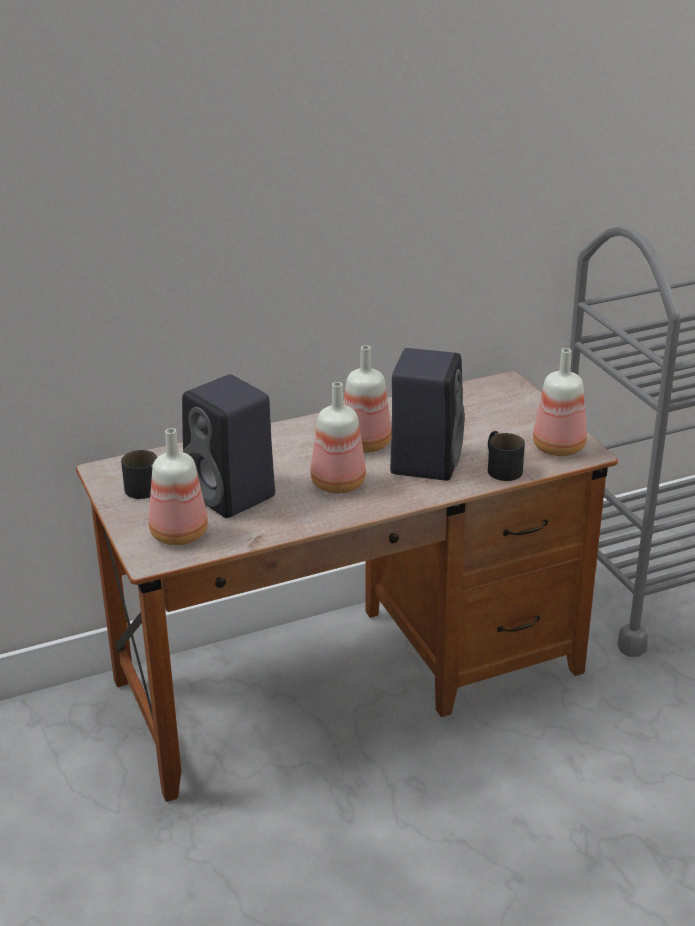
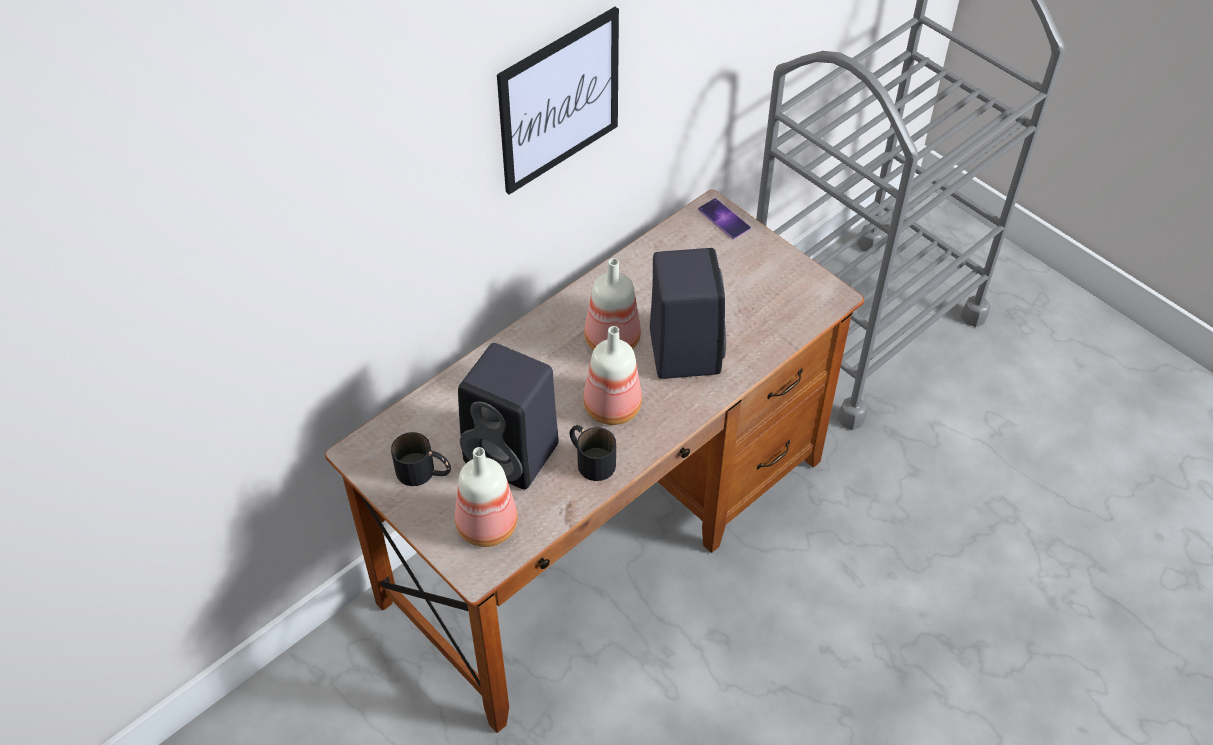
camera: 20 degrees left, 20 degrees up
black mug [488,431,525,481] -> black mug moved to [570,425,616,481]
bottle [533,348,587,456] -> none
none -> picture [497,7,619,195]
none -> phone [698,198,751,239]

